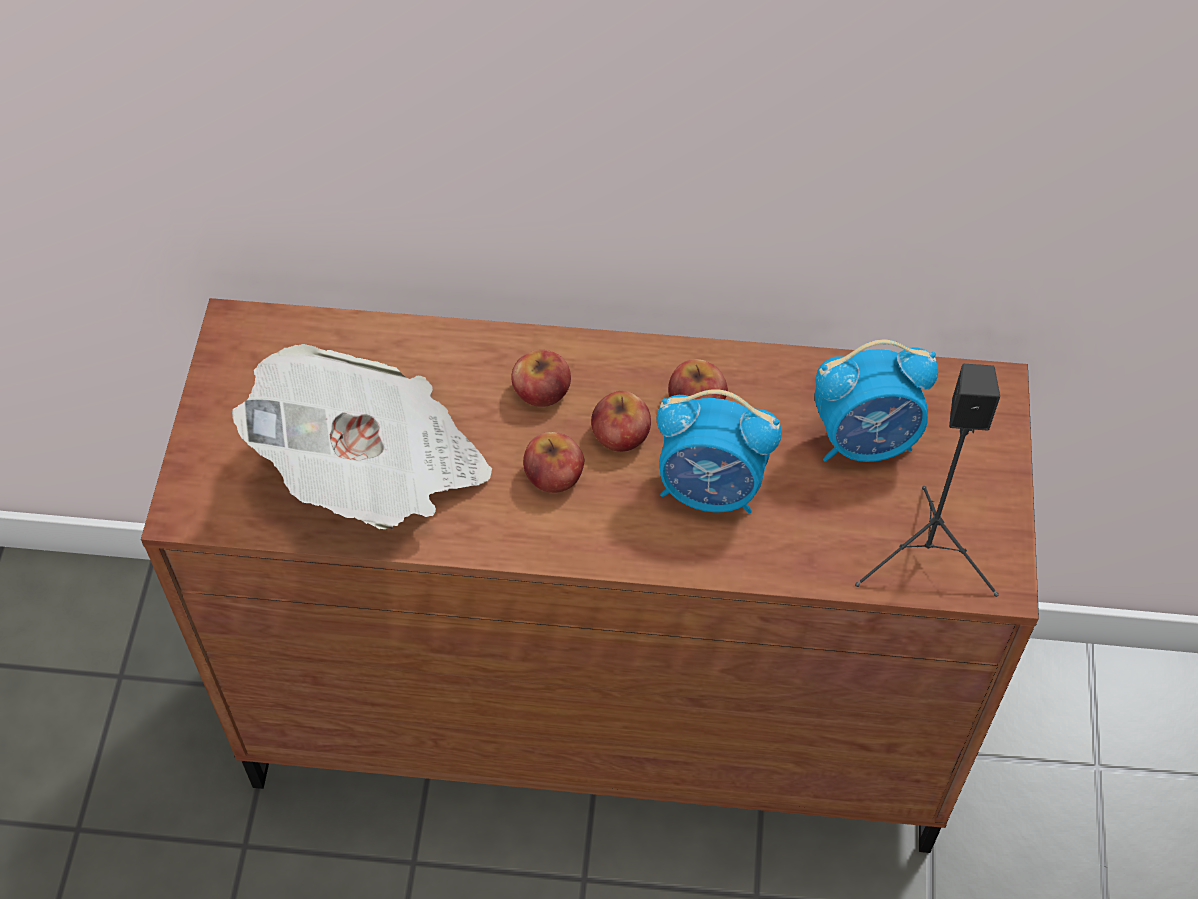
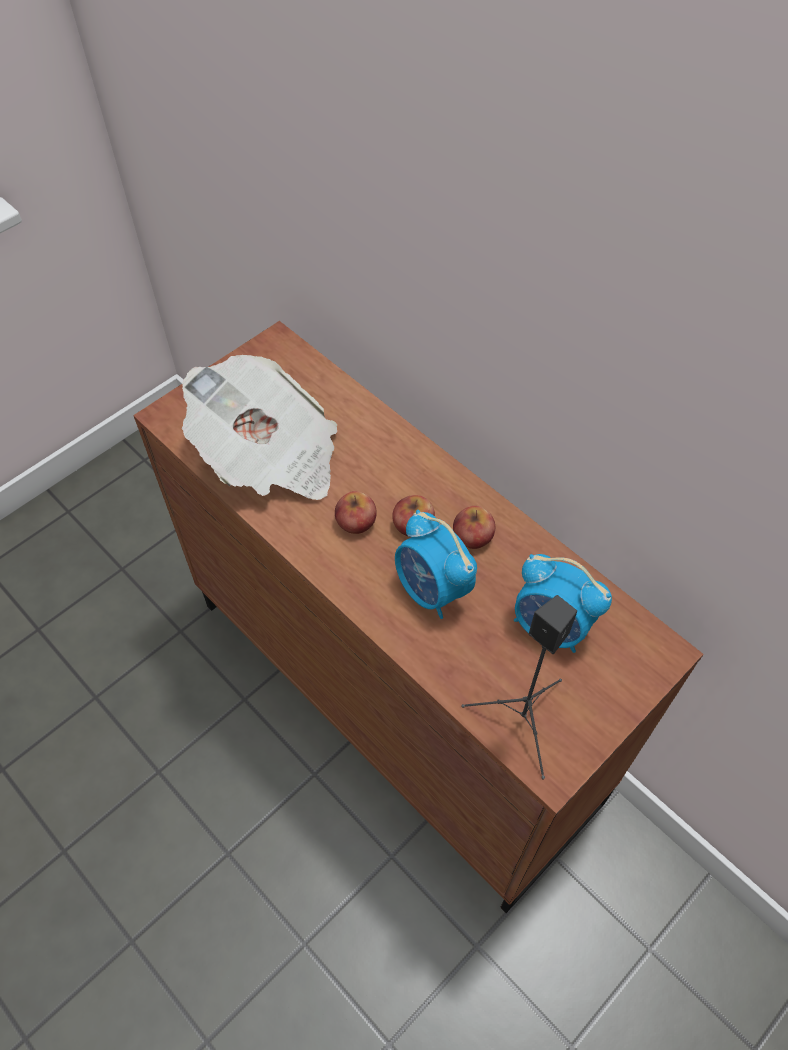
camera: 40 degrees right, 0 degrees up
apple [511,350,571,407] -> none

